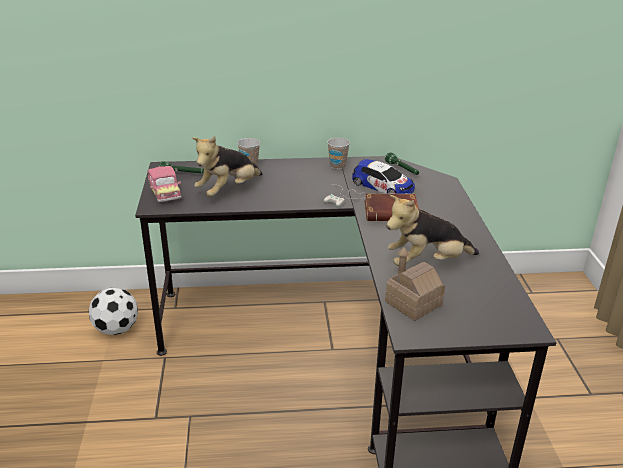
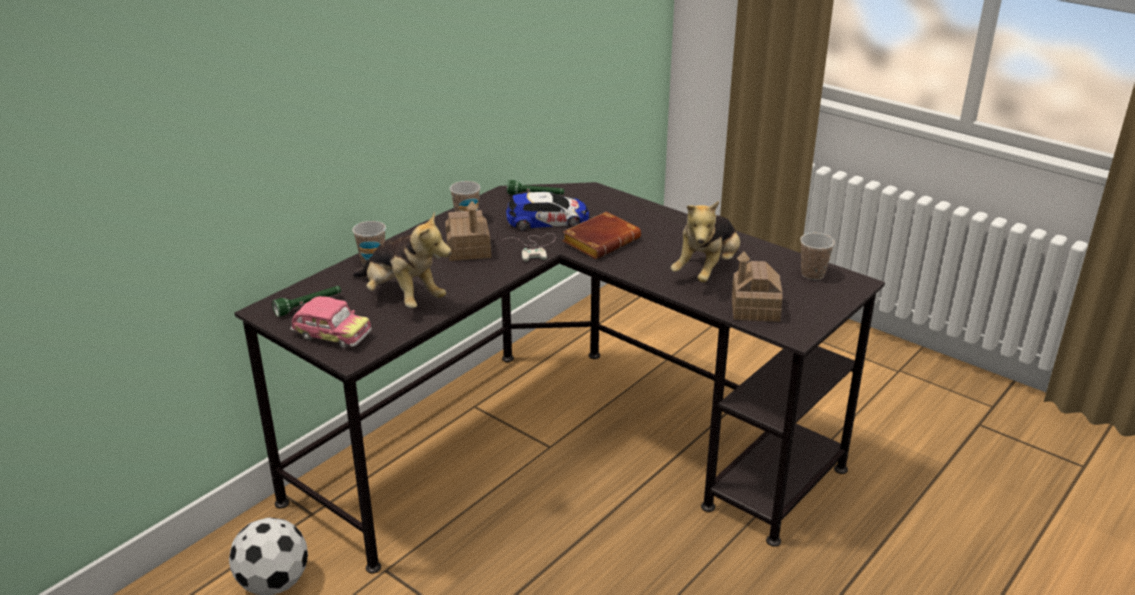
camera: 45 degrees left, 0 degrees up
plush toy [192,136,262,197] -> plush toy turned 45 degrees counterclockwise [353,212,452,308]
none -> toy house [445,201,491,261]
none -> cup [800,233,835,280]

